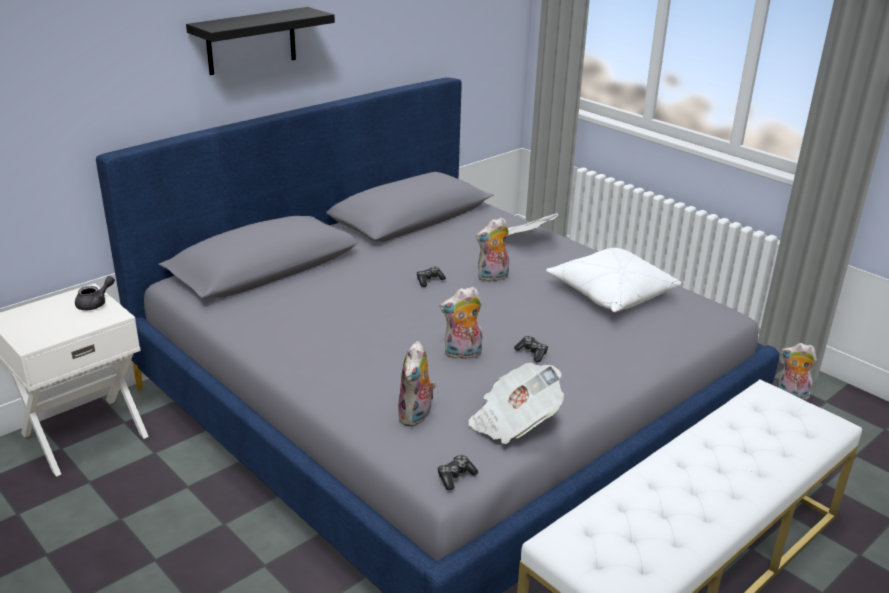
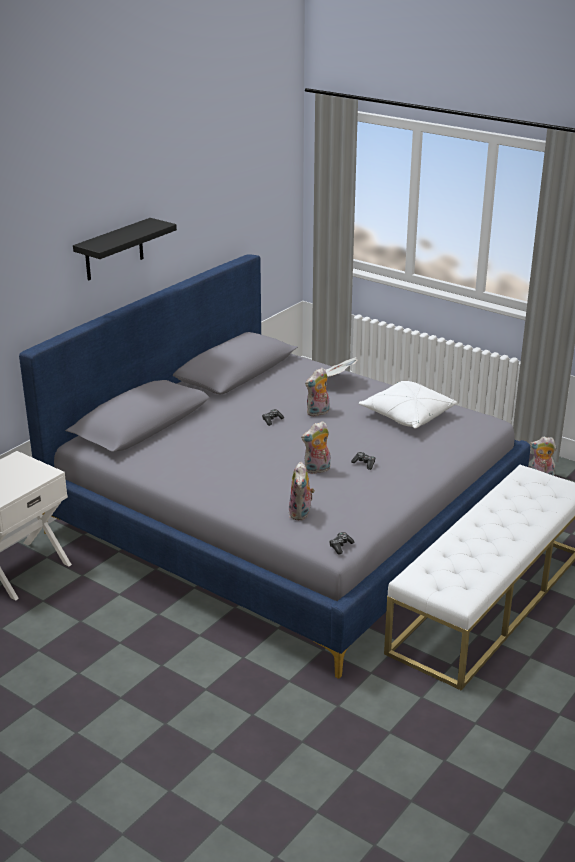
camera: 10 degrees left, 0 degrees up
grey teapot [75,276,115,310] -> none
newspaper [468,362,564,444] -> none

